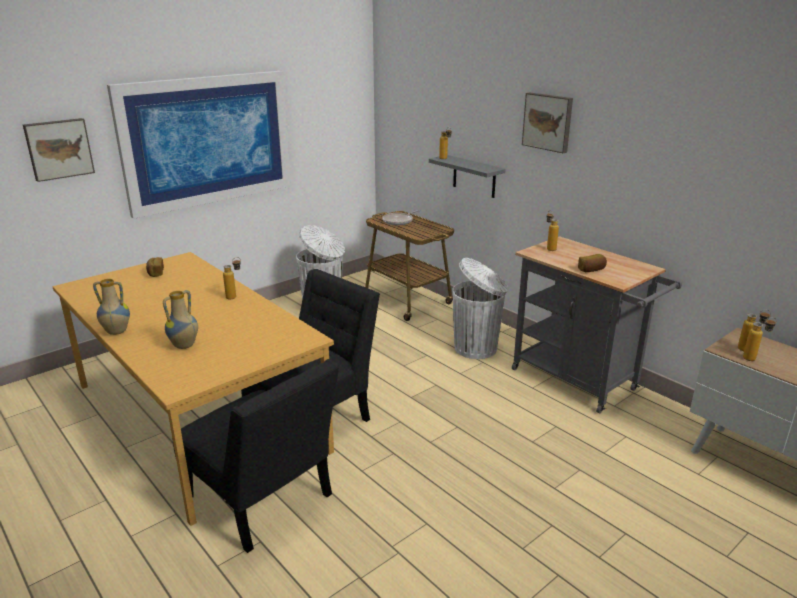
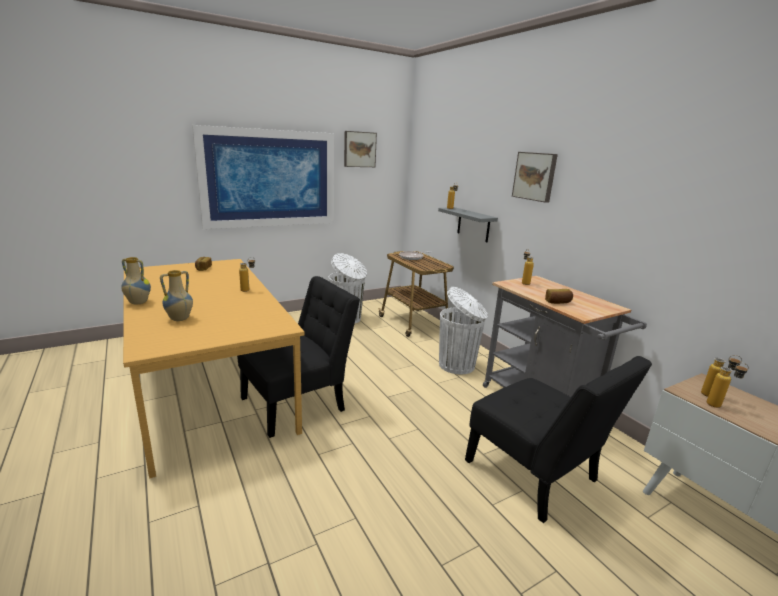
camera: 10 degrees right, 5 degrees down
picture [23,118,95,182] -> picture moved to [344,131,377,167]
black chair [172,359,339,553] -> black chair moved to [465,356,652,523]

